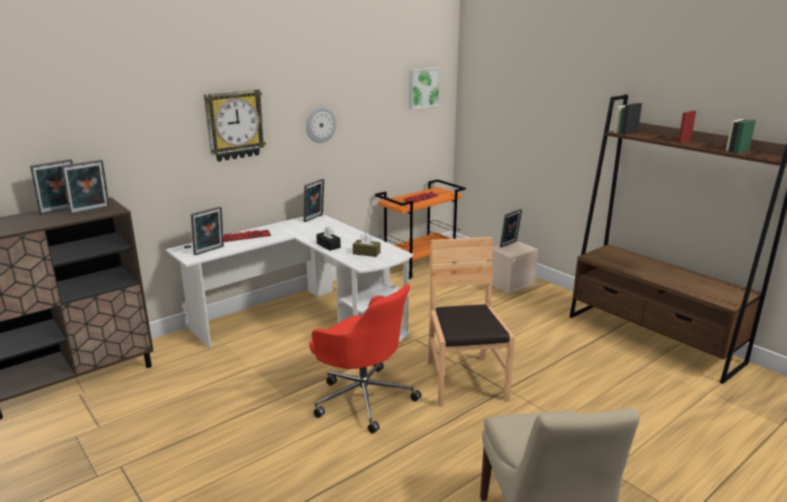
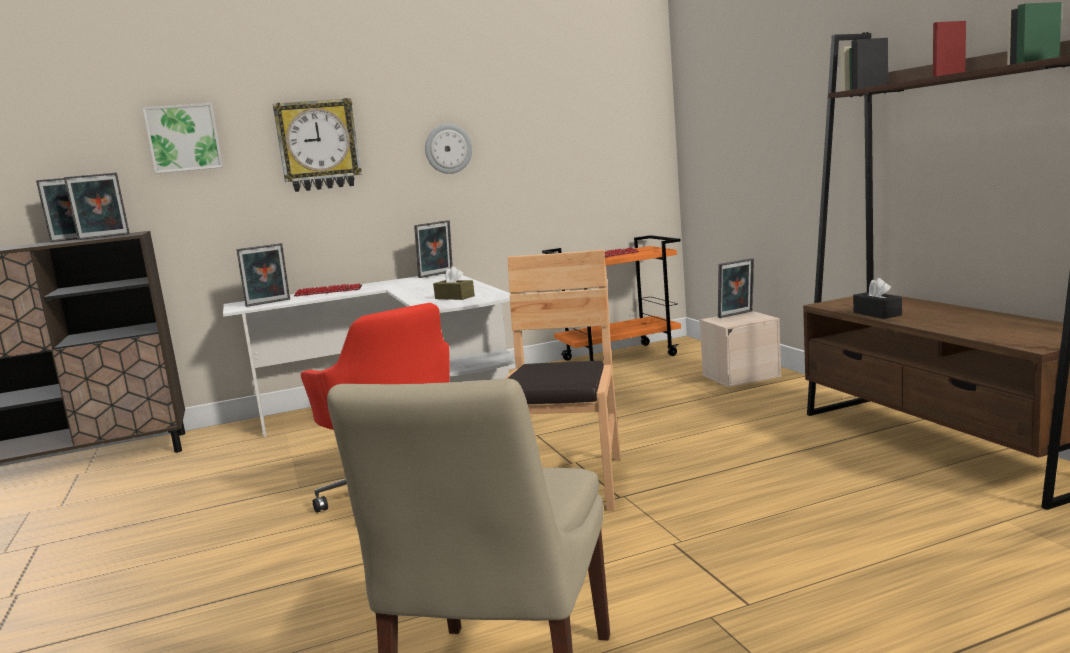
camera: 20 degrees right, 10 degrees down
black tissue box [316,226,341,251] -> black tissue box moved to [853,278,902,319]
picture [409,68,440,109] -> picture moved to [142,103,223,174]

